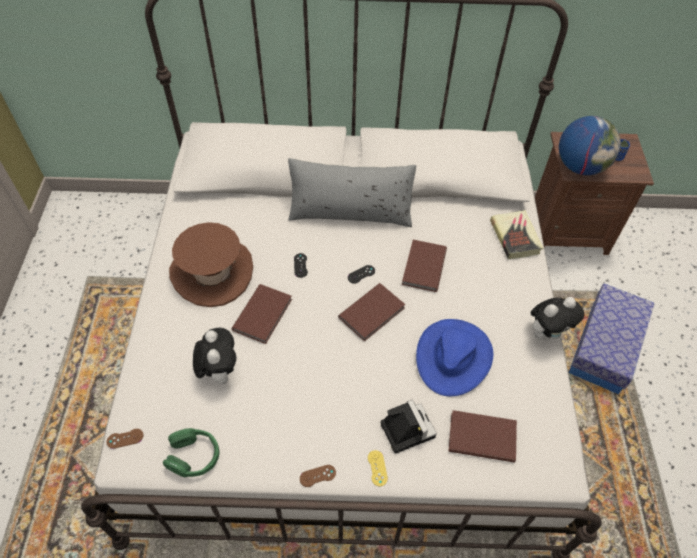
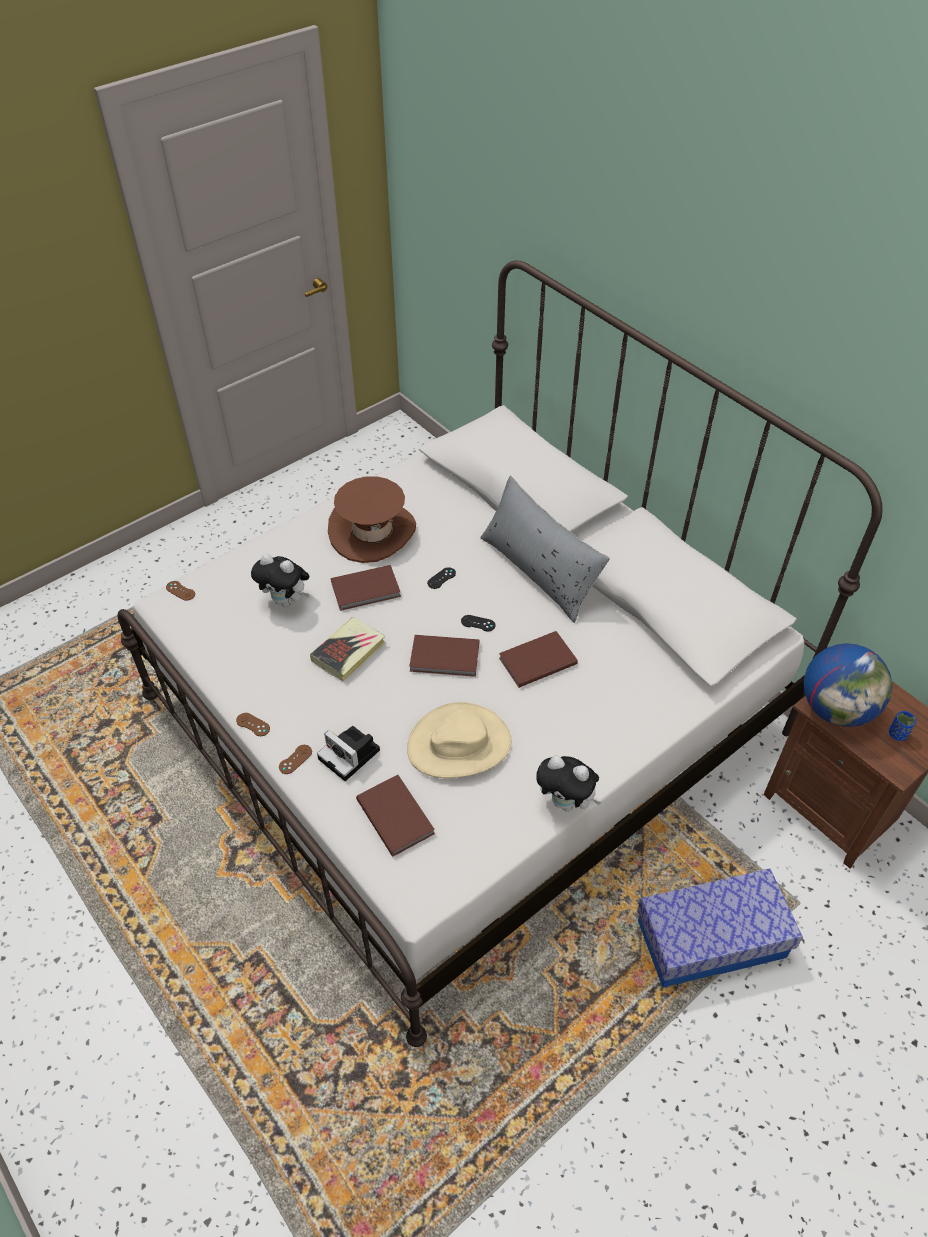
camera: 50 degrees right, 5 degrees down
green headphones [163,428,220,477] -> none
plush toy [193,328,236,384] -> plush toy turned 75 degrees clockwise [251,554,309,607]
yellow game controller [368,450,388,486] -> brown game controller [279,745,312,774]
camera [381,400,437,454] -> camera turned 105 degrees clockwise [317,726,380,781]
blue hat [416,319,493,396] -> beige hat [407,702,512,778]
book [490,210,543,259] -> book moved to [310,617,386,681]

